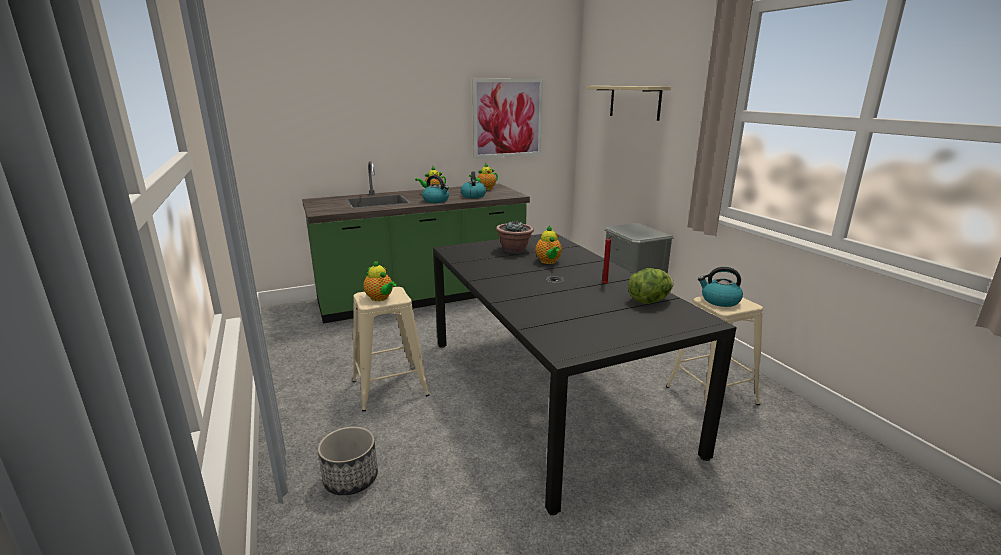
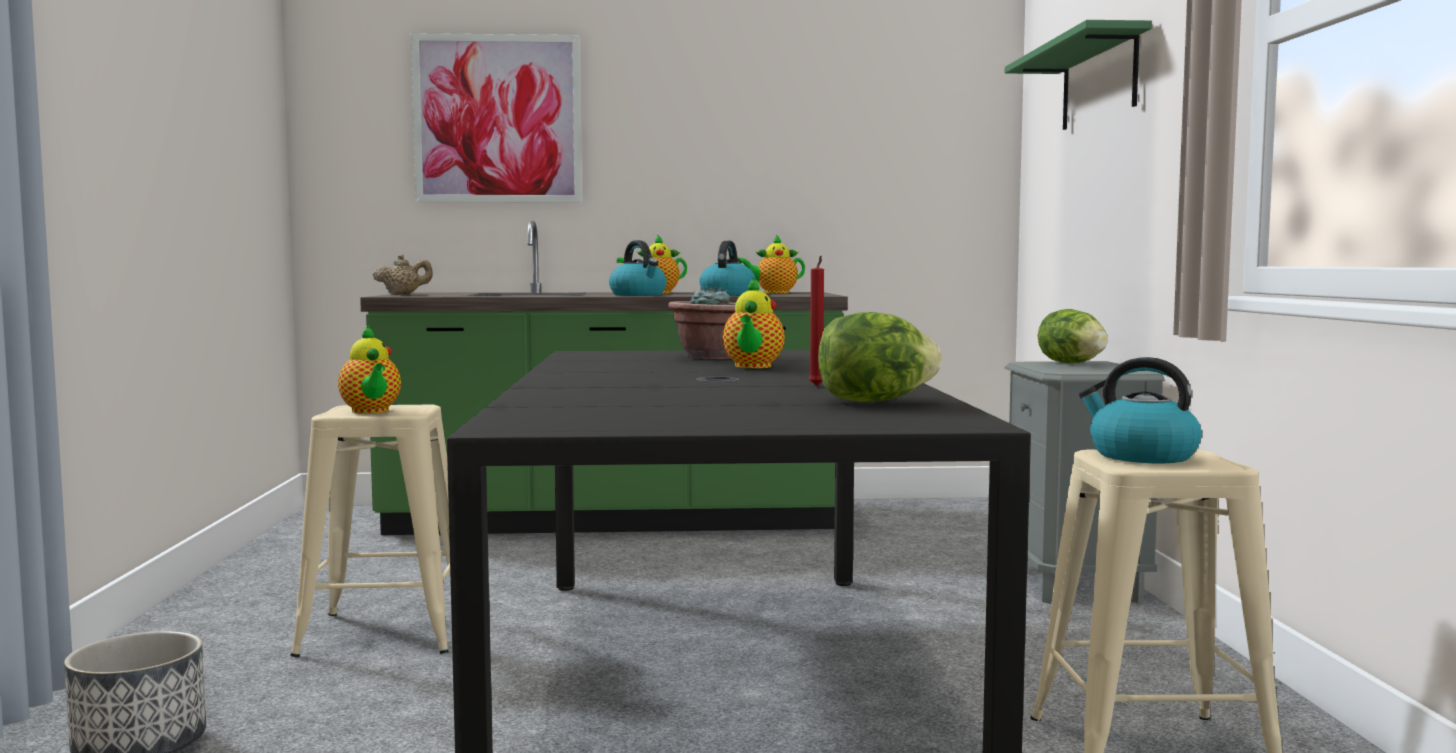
camera: 20 degrees right, 15 degrees down
picture [472,79,543,159] -> picture moved to [411,33,582,203]
beige shelf [586,86,671,121] -> green shelf [1005,20,1152,130]
none -> beige teapot [373,254,433,295]
none -> lettuce [1038,309,1108,364]

